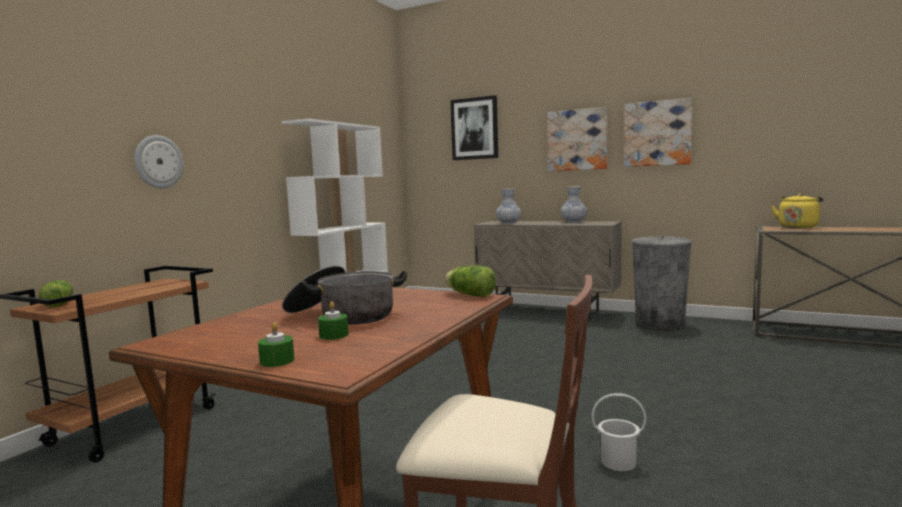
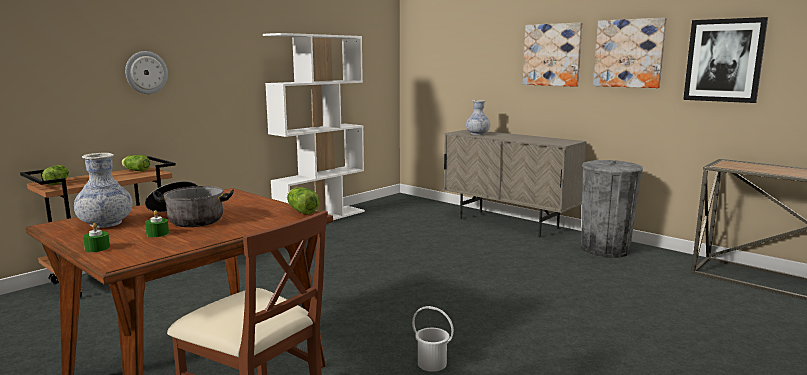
camera: 15 degrees right, 5 degrees up
picture [450,95,498,160] -> picture moved to [683,17,768,103]
vase [561,186,587,222] -> vase moved to [74,153,133,228]
yellow kettle [771,194,823,228] -> none
none -> lettuce [122,155,150,172]

